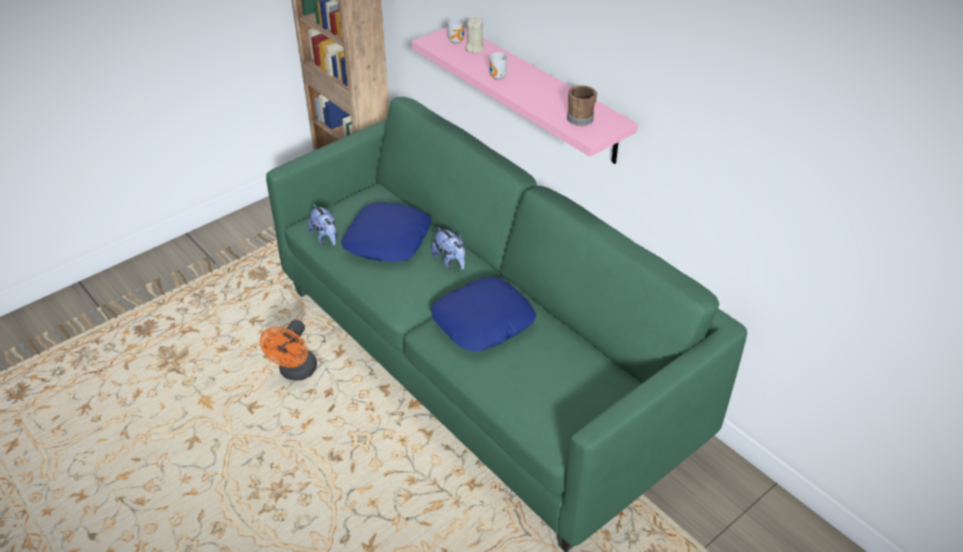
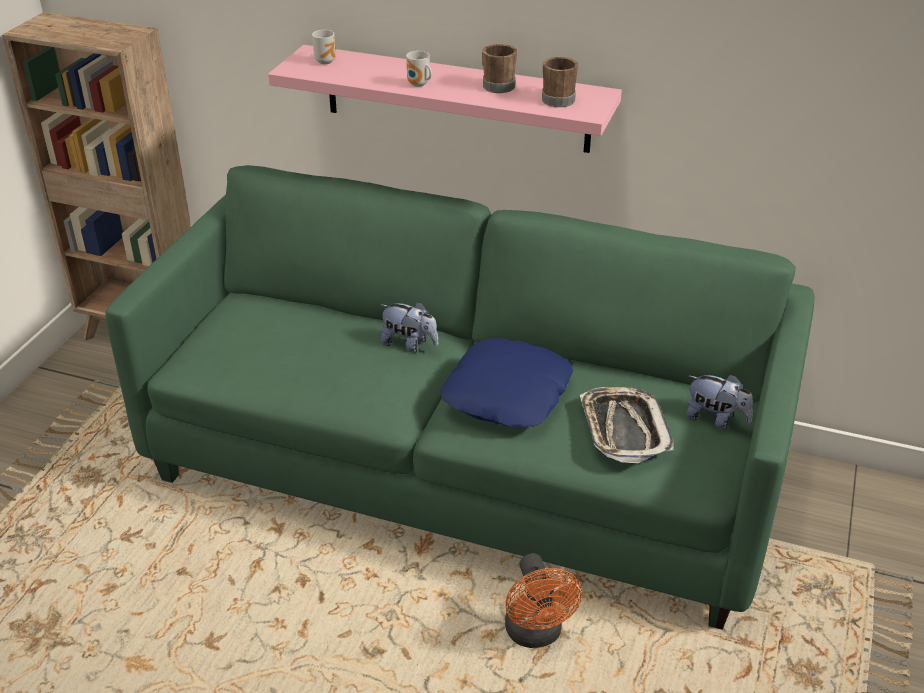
camera: 30 degrees left, 5 degrees down
orange fan [260,320,317,381] -> orange fan moved to [505,553,582,648]
plush toy [308,204,337,246] -> plush toy moved to [686,374,753,429]
blue pillow [341,202,432,263] -> none
beige candle [465,17,485,53] -> none
none -> brown mug [482,44,517,93]
none -> tray [580,387,674,463]

